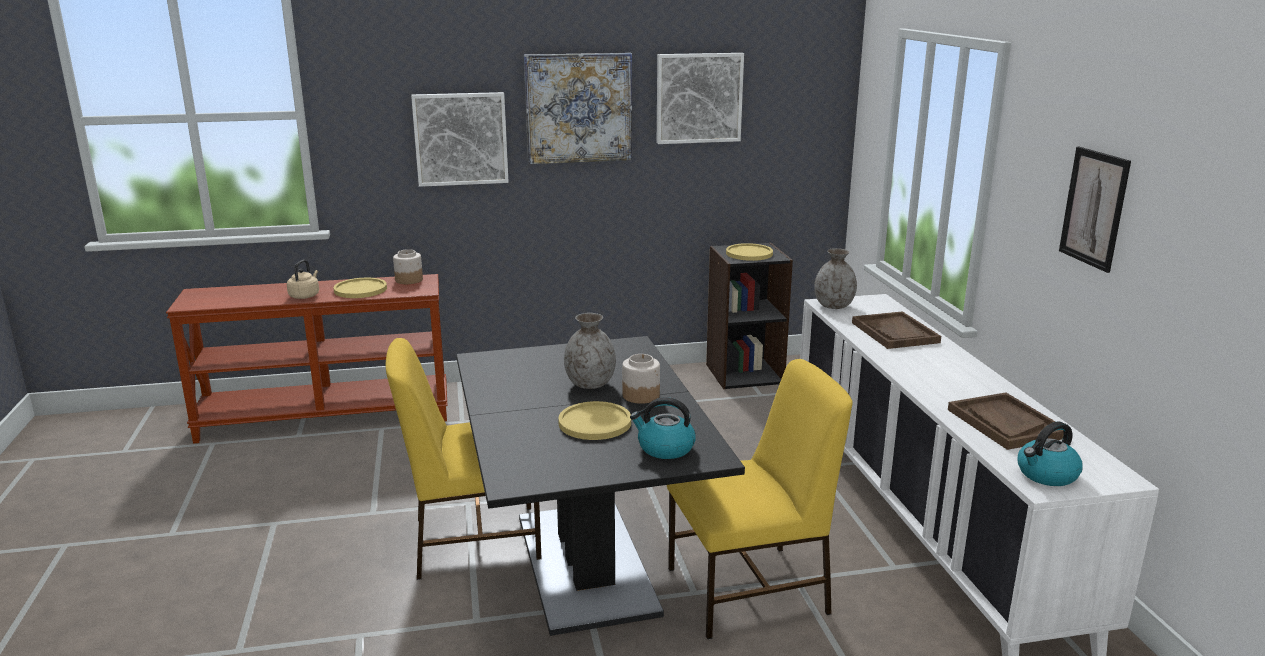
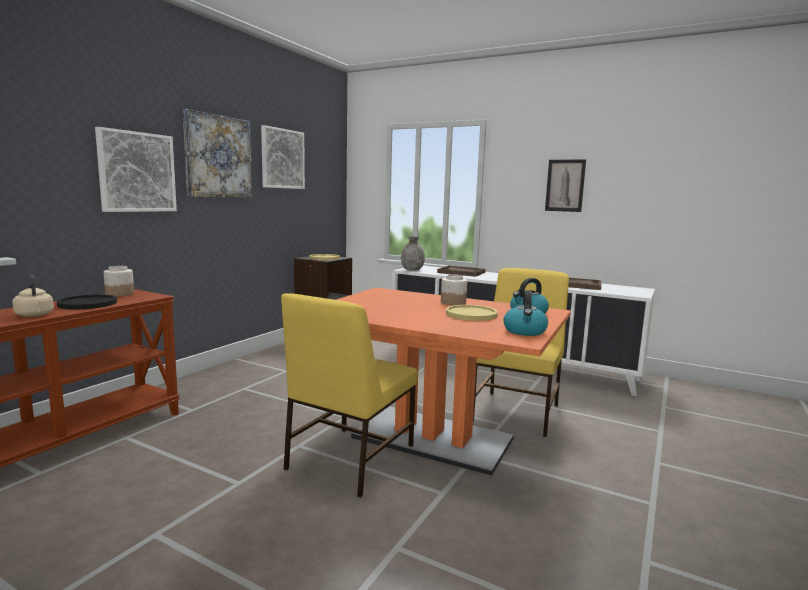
camera: 50 degrees left, 10 degrees down
yellow plate [334,278,387,298] -> black plate [57,294,117,309]
black dining table [456,336,745,636] -> orange dining table [336,288,571,476]
grey vase [564,313,616,389] -> none
kettle [1017,422,1083,486] -> kettle moved to [503,290,548,336]

